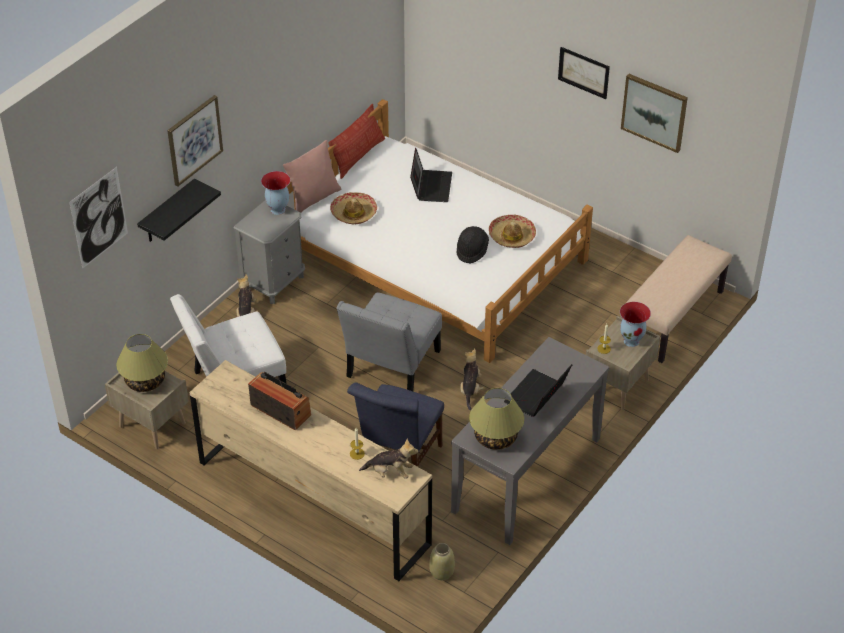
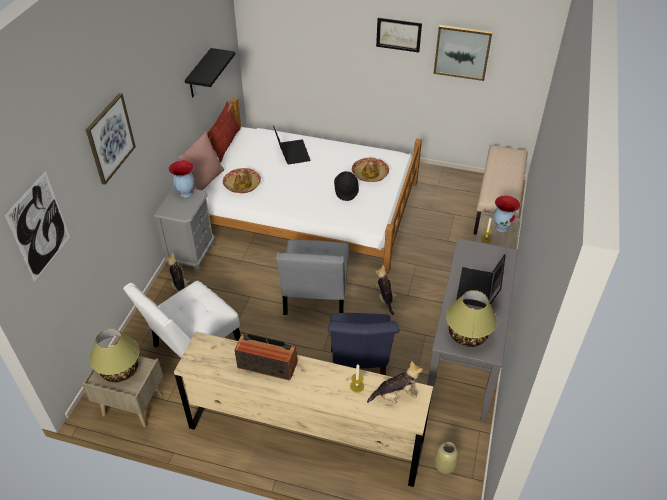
camera: 20 degrees left, 0 degrees up
black shelf [137,179,221,242] -> black shelf moved to [185,48,235,98]

